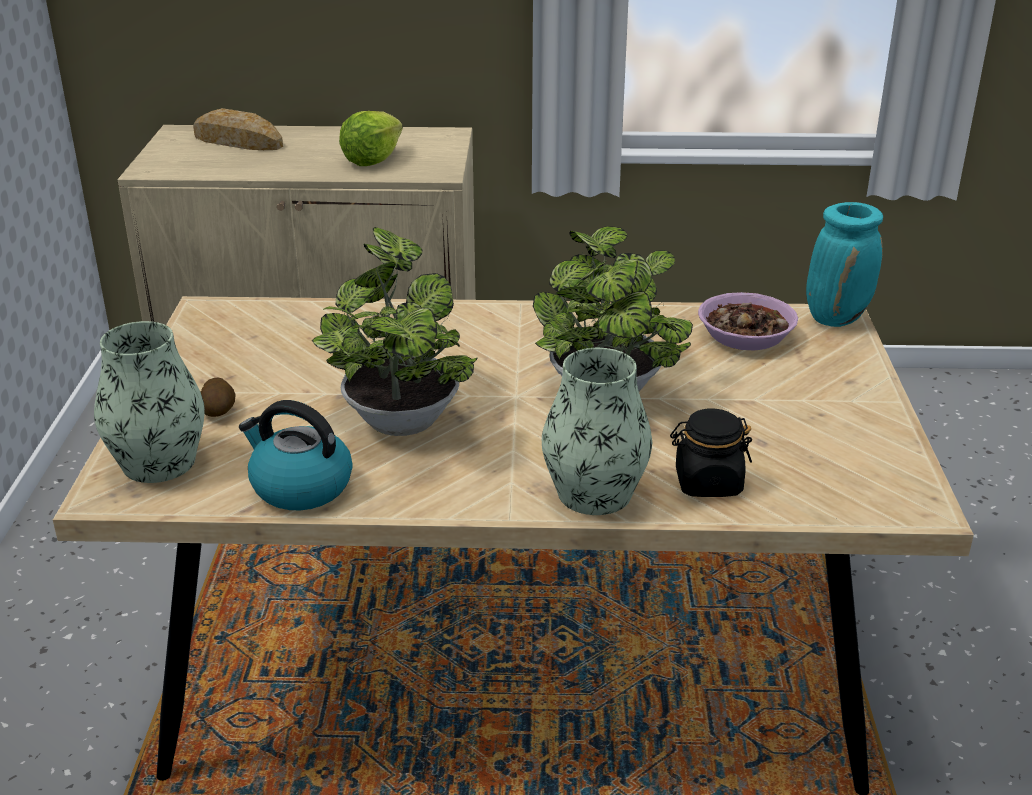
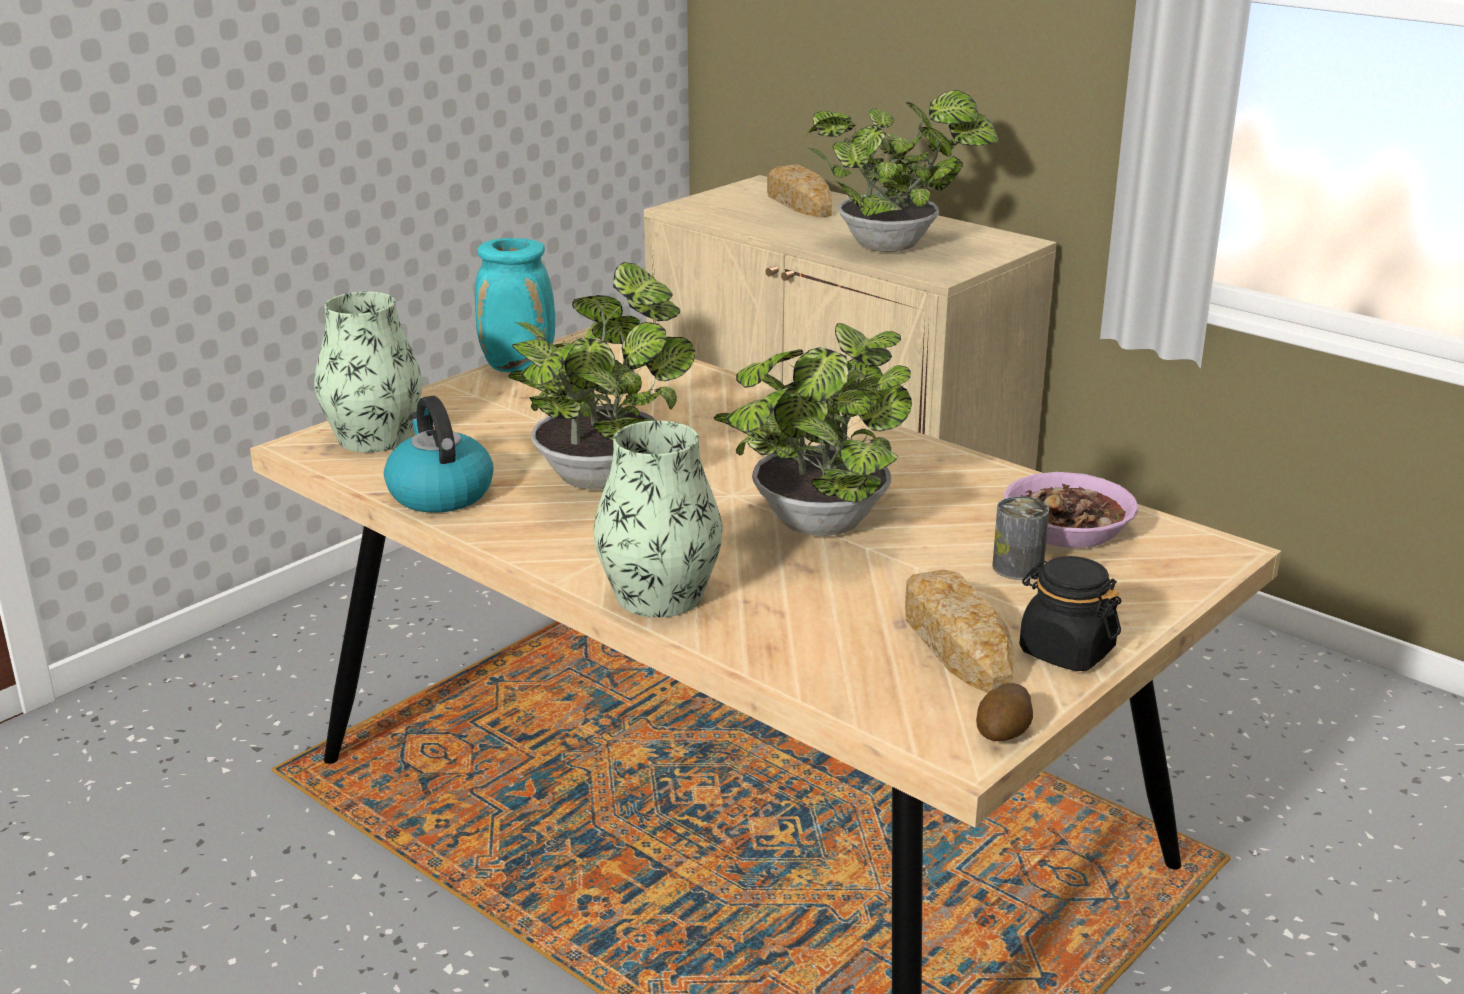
camera: 40 degrees right, 5 degrees down
potato [201,378,236,417] -> potato moved to [976,683,1033,741]
lettuce [339,111,403,166] -> potted plant [805,90,999,252]
black jar [670,408,752,497] -> black jar moved to [1020,556,1121,671]
turquoise vase [806,202,883,327] -> turquoise vase moved to [475,238,555,372]
none -> bread [905,570,1013,693]
none -> can [993,496,1049,580]

